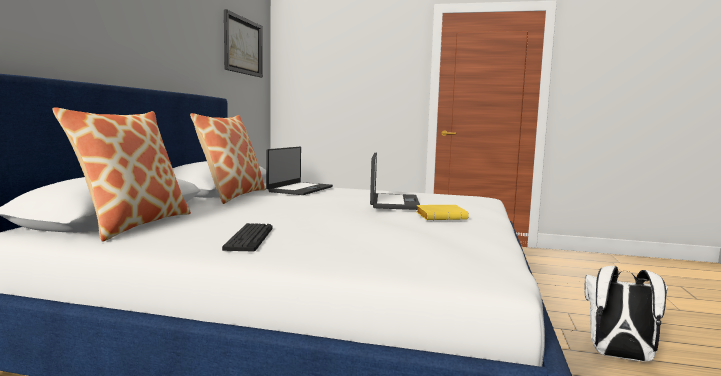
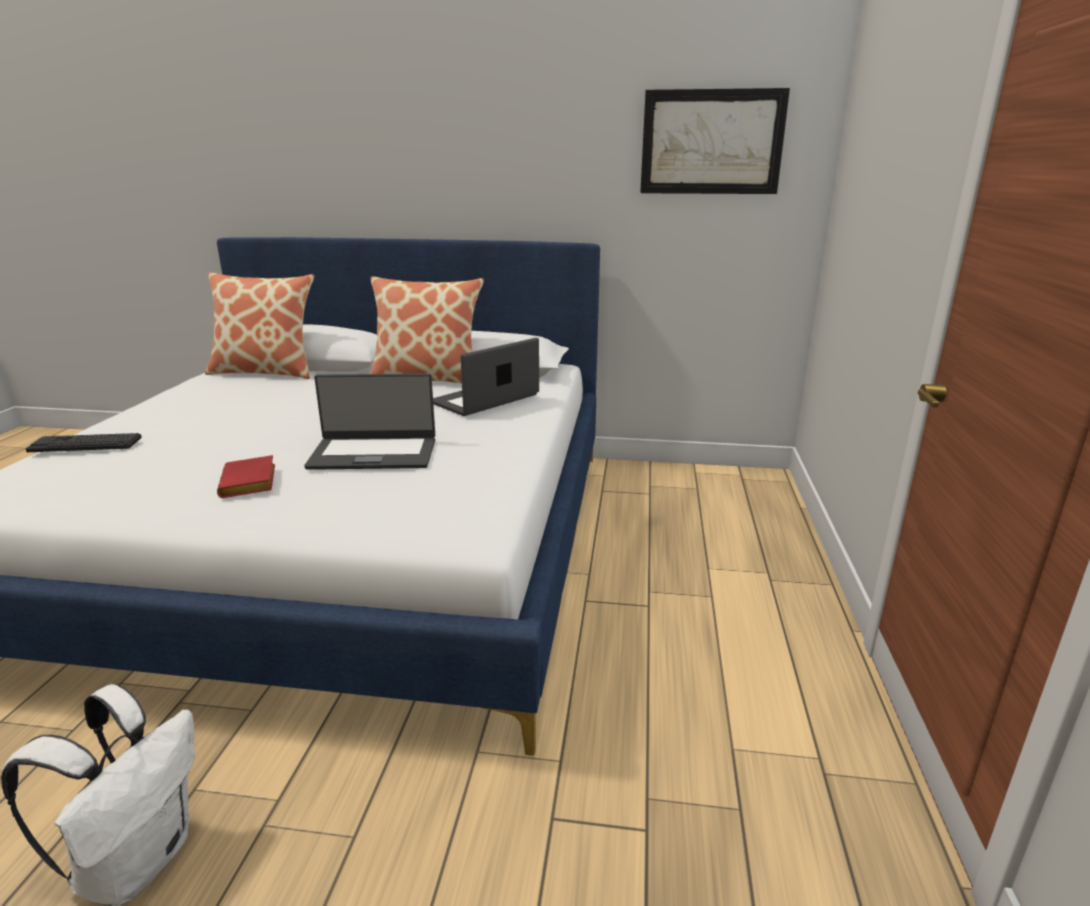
camera: 85 degrees right, 15 degrees up
keyboard [222,223,273,251] -> keyboard moved to [26,433,142,452]
laptop [266,147,333,195] -> laptop turned 120 degrees clockwise [433,338,539,416]
yellow book [417,205,469,220] -> red book [217,455,275,498]

